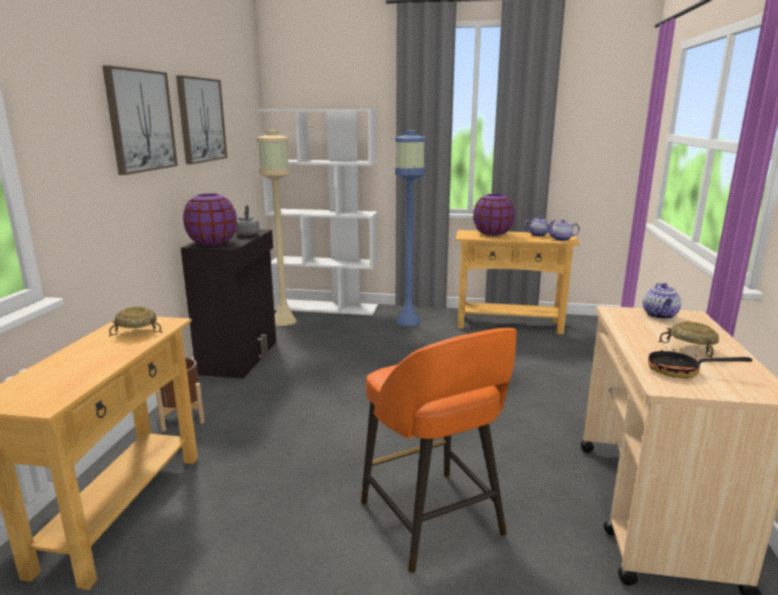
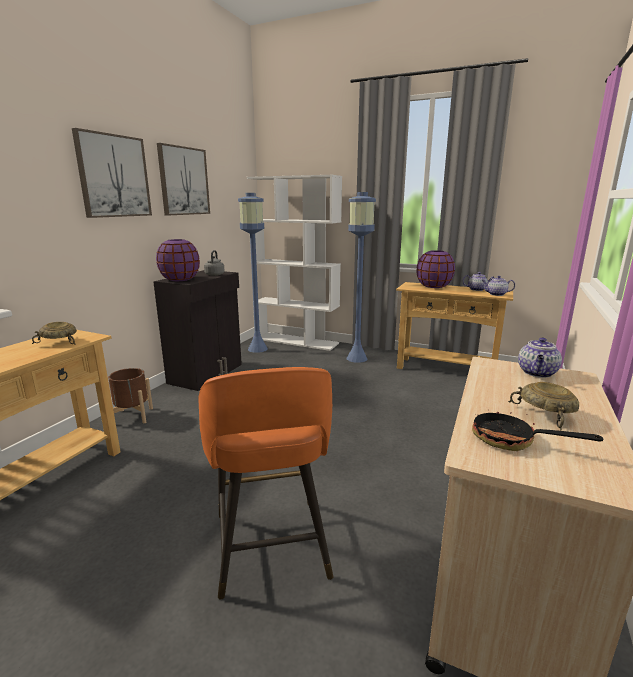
camera: 15 degrees right, 0 degrees up
beige floor lamp [257,130,296,326] -> blue floor lamp [238,193,268,353]

